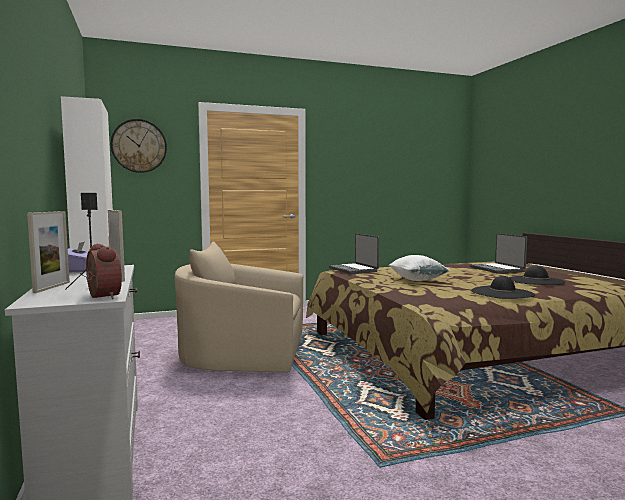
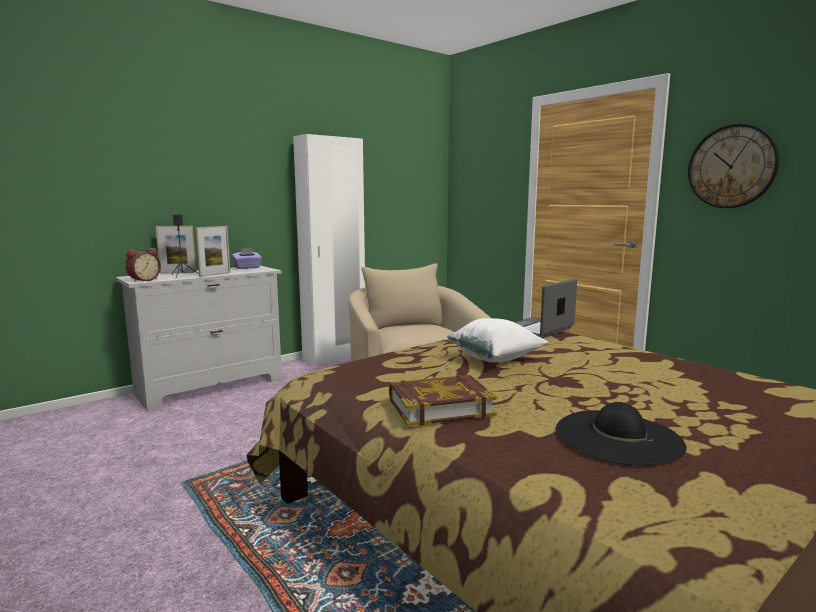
camera: 70 degrees right, 5 degrees up
wall clock [111,119,167,173] -> wall clock moved to [688,124,779,208]
laptop [470,233,527,274] -> none
black hat [471,276,535,299] -> book [389,375,498,426]

